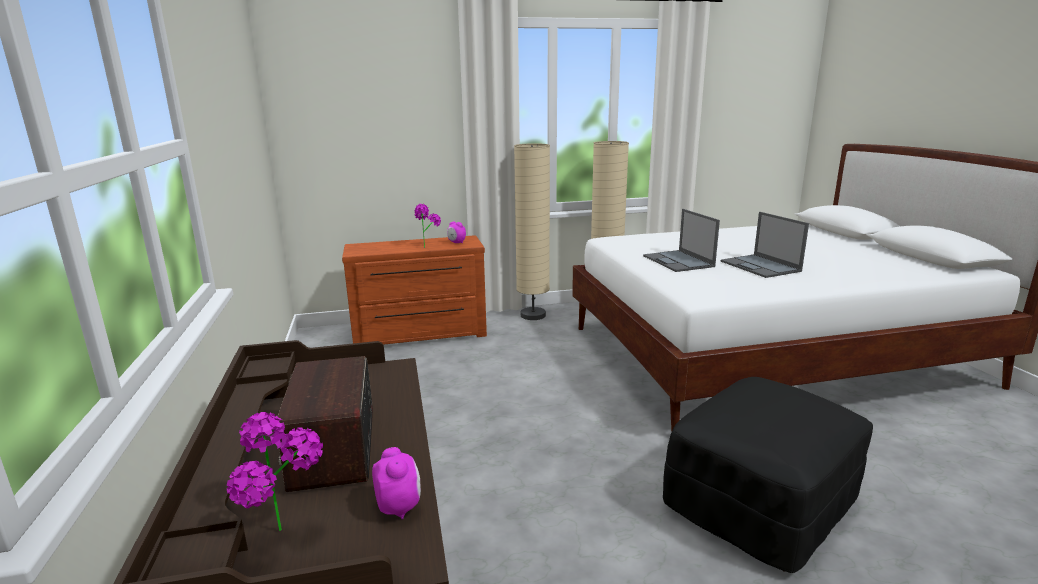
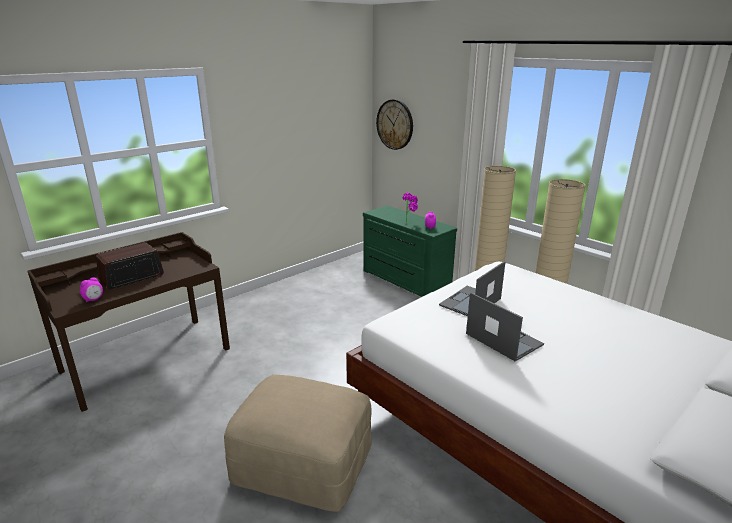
camera: 60 degrees right, 5 degrees up
potted plant [227,412,323,532] -> none
brown dresser [342,235,487,345] -> green dresser [363,206,457,297]
black ottoman [663,377,873,573] -> beige ottoman [224,375,372,512]
laptop [721,212,809,278] -> laptop turned 105 degrees clockwise [466,293,544,362]
none -> wall clock [376,99,413,150]

